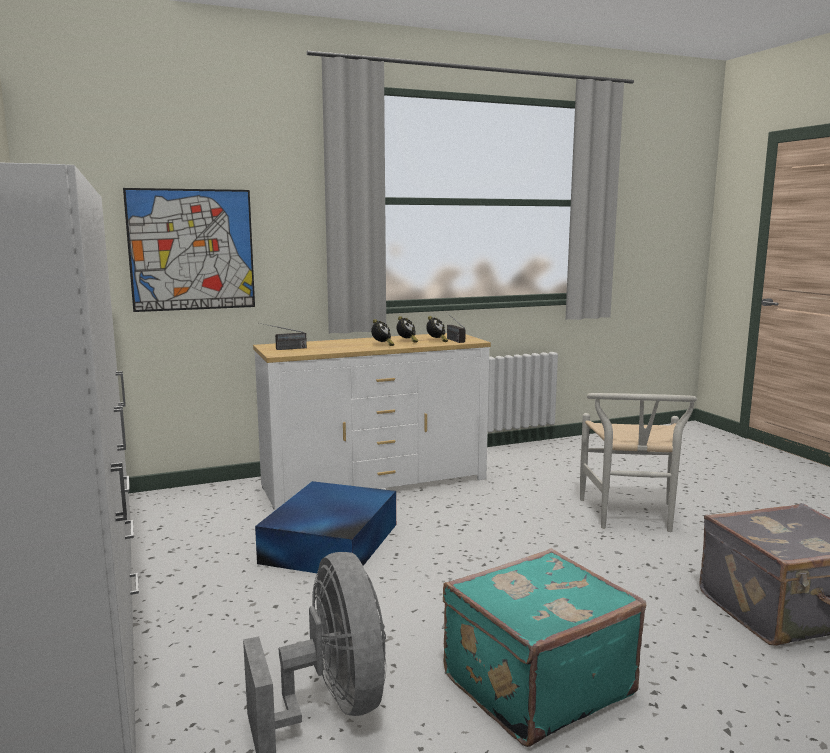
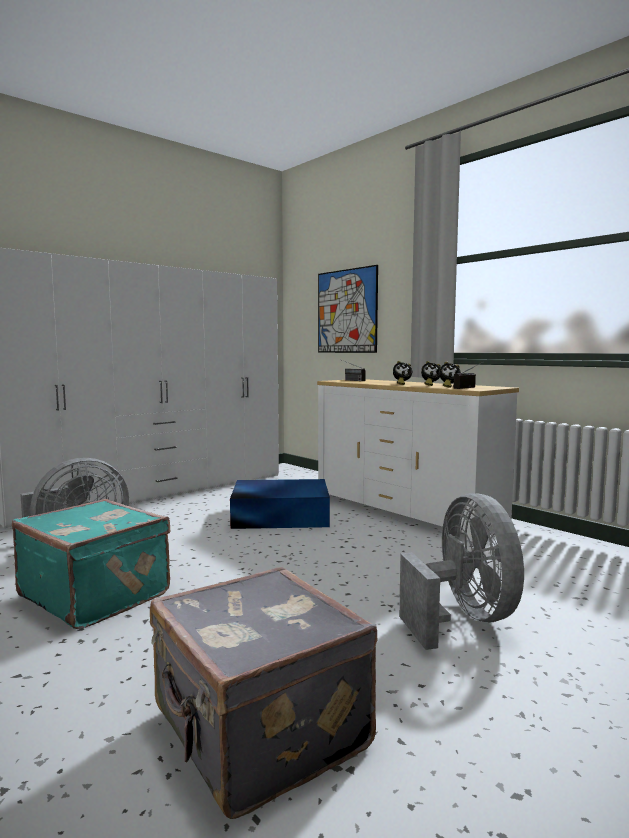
camera: 70 degrees right, 5 degrees down
white chair [580,393,697,532] -> grey fan [399,493,524,650]

